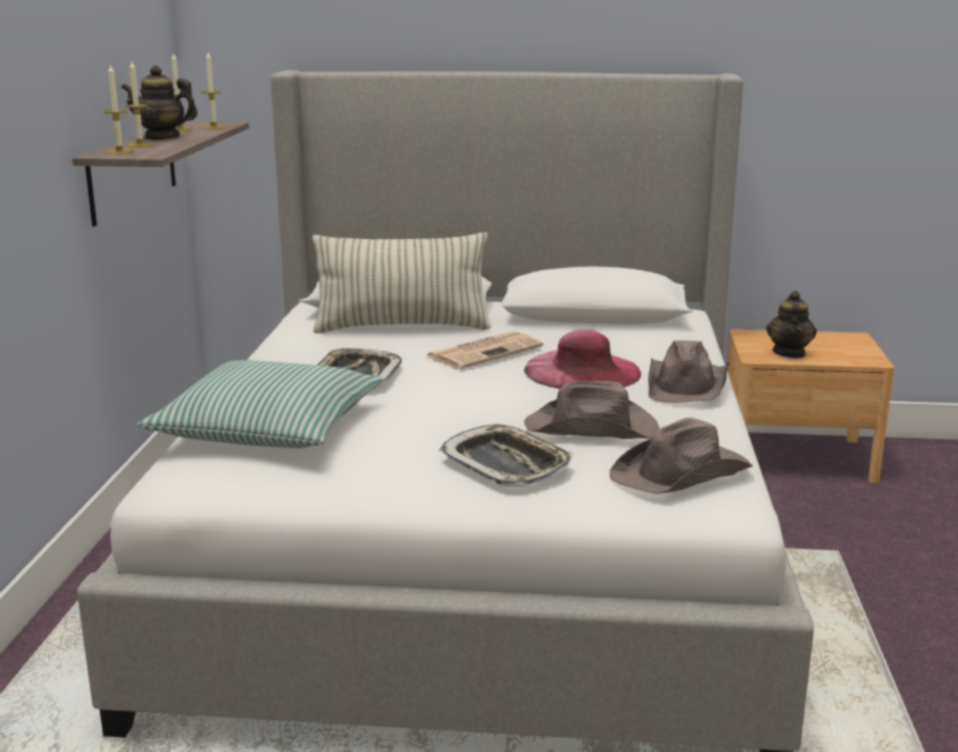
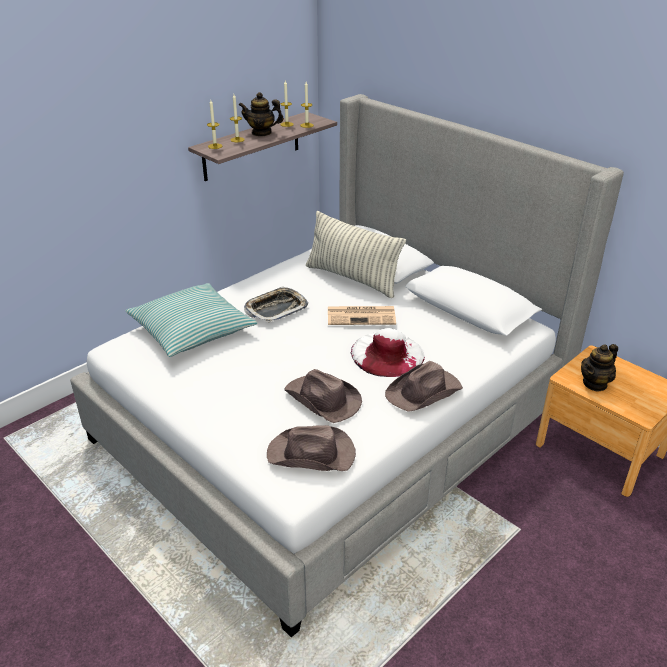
camera: 40 degrees right, 15 degrees up
teapot [121,65,198,140] -> teapot turned 45 degrees counterclockwise [239,92,284,136]
tray [439,424,574,487] -> none
pink hat [524,329,641,389] -> white hat [351,328,425,377]

